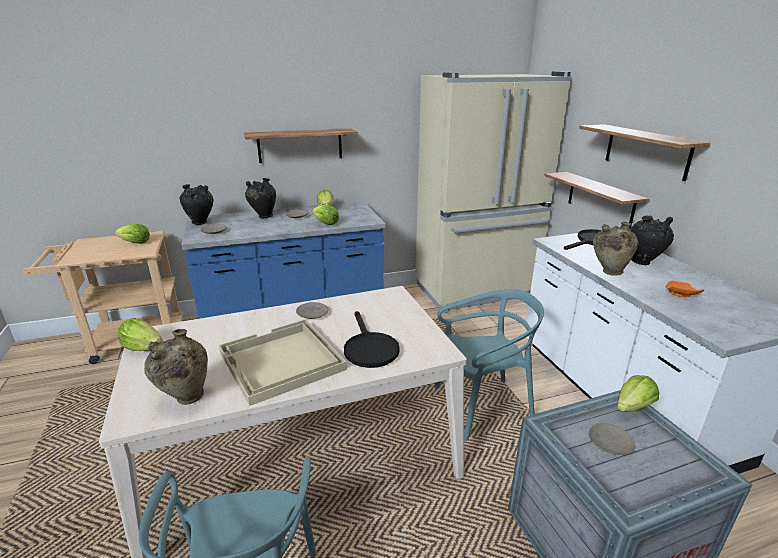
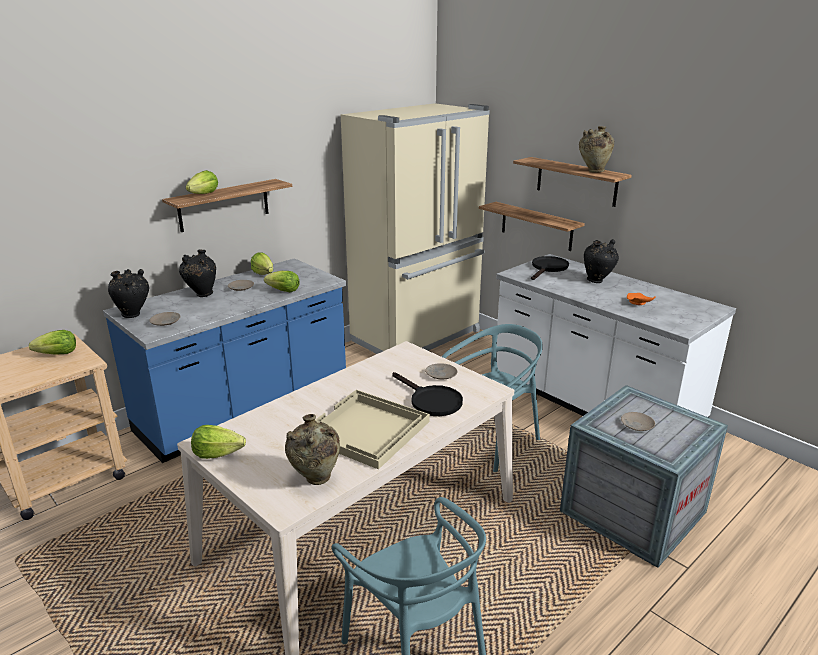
camera: 25 degrees left, 0 degrees up
beige plate [296,302,329,319] -> beige plate moved to [425,363,457,379]
beige vase [593,221,639,276] -> beige vase moved to [579,126,614,173]
lettuce [617,375,659,412] -> lettuce moved to [185,170,218,194]

